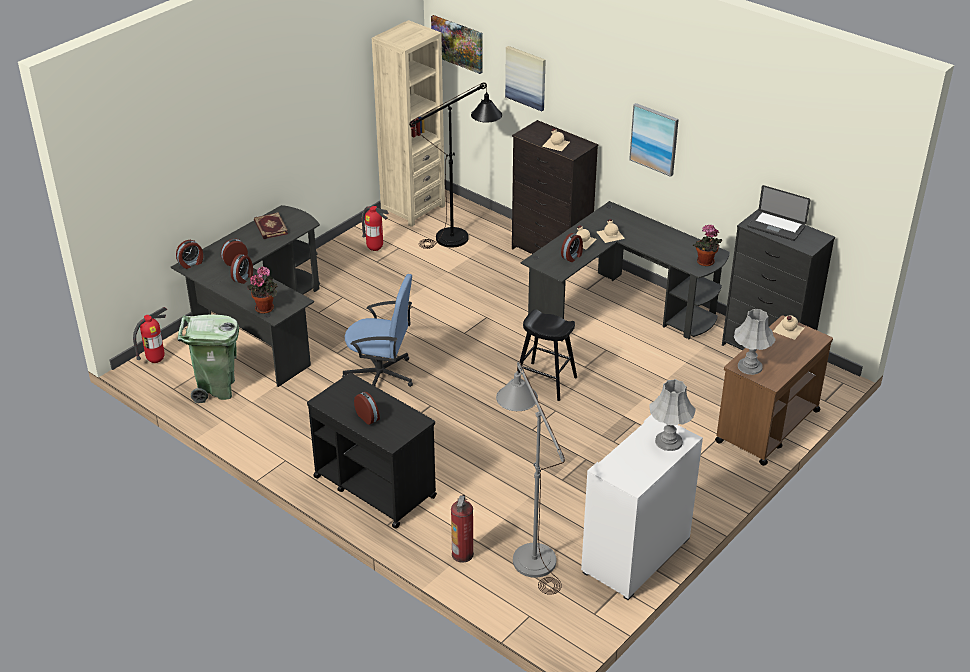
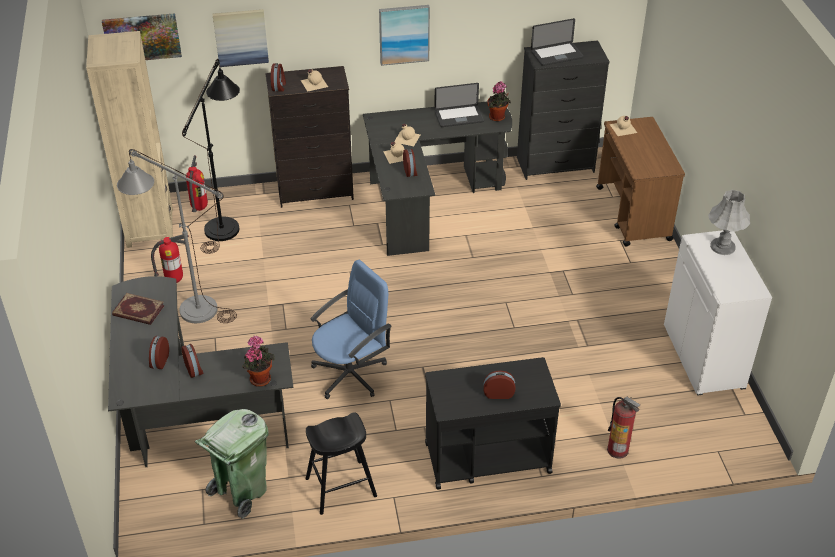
camera: 50 degrees left, 5 degrees up
fire extinguisher [133,307,167,363] -> fire extinguisher moved to [186,155,208,212]
alarm clock [176,240,203,269] -> alarm clock moved to [271,63,286,92]
grey floor lamp [496,361,565,595] -> grey floor lamp moved to [117,149,237,323]
black stool [518,309,577,401] -> black stool moved to [306,412,377,515]
grey table lamp [734,309,776,375] -> none
none -> laptop [434,83,484,127]

